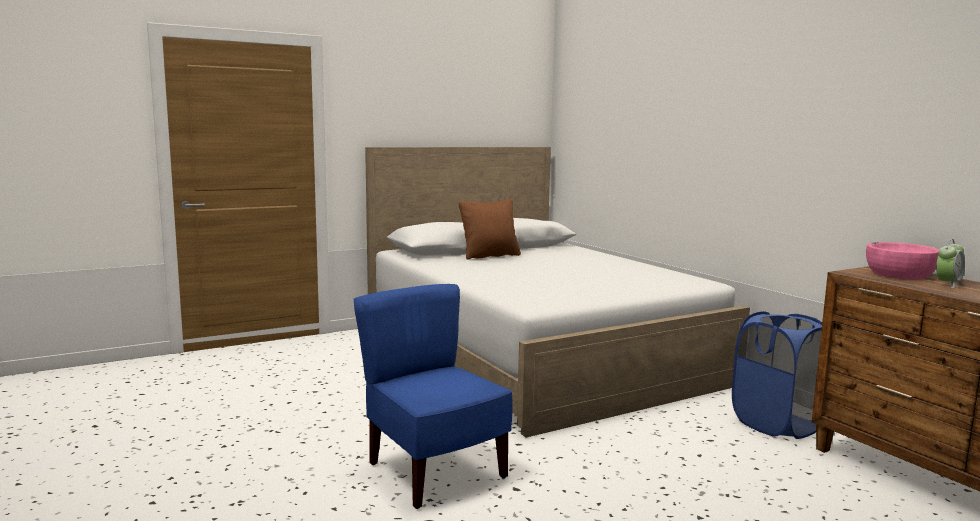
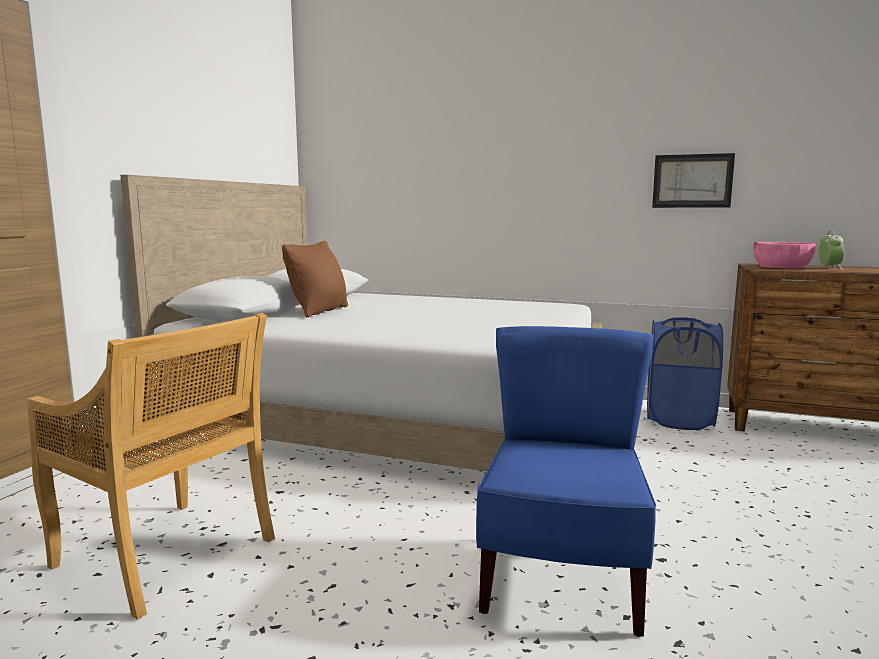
camera: 40 degrees left, 0 degrees up
blue chair [354,284,512,509] -> blue chair turned 90 degrees clockwise [476,326,656,637]
none -> beige chair [27,313,275,620]
none -> picture [652,153,735,208]

